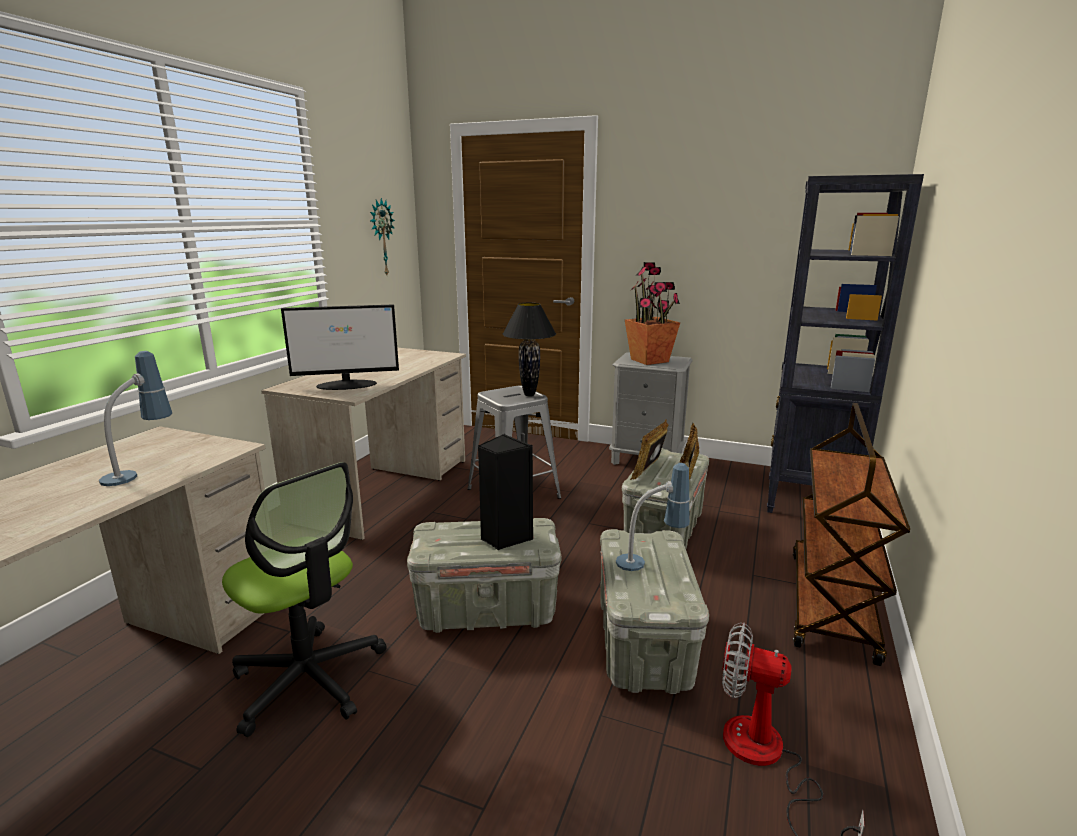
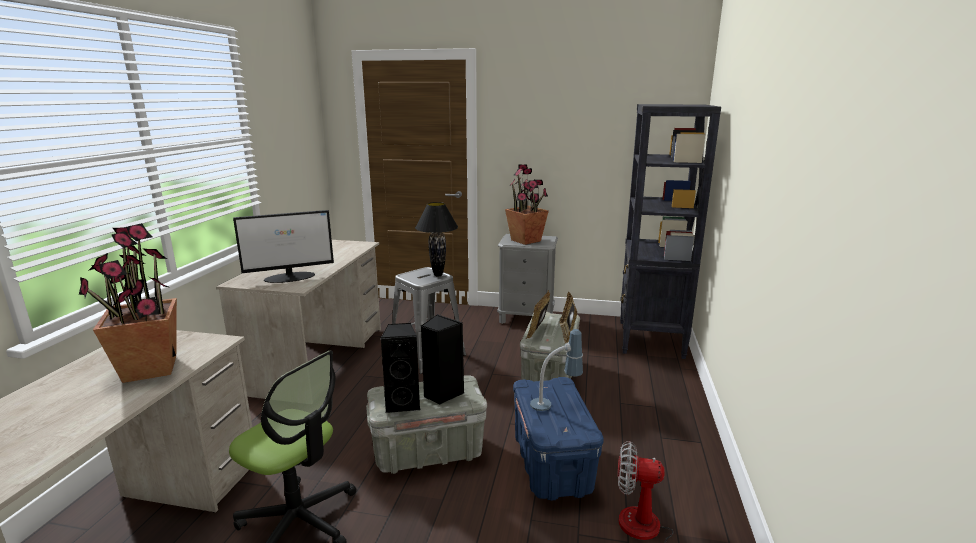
camera: 10 degrees left, 0 degrees up
table lamp [99,351,172,486] -> potted plant [79,223,177,383]
wall clock [370,198,395,275] -> none
grey storage box [600,529,709,694] -> blue storage box [513,377,604,501]
brown cart [793,403,910,666] -> none
none -> black speaker [380,323,421,413]

